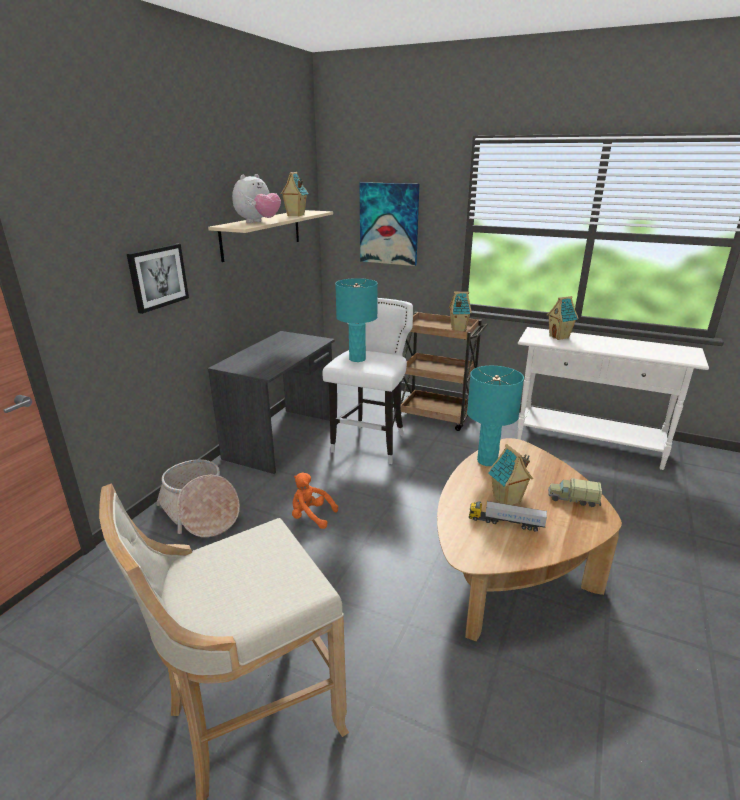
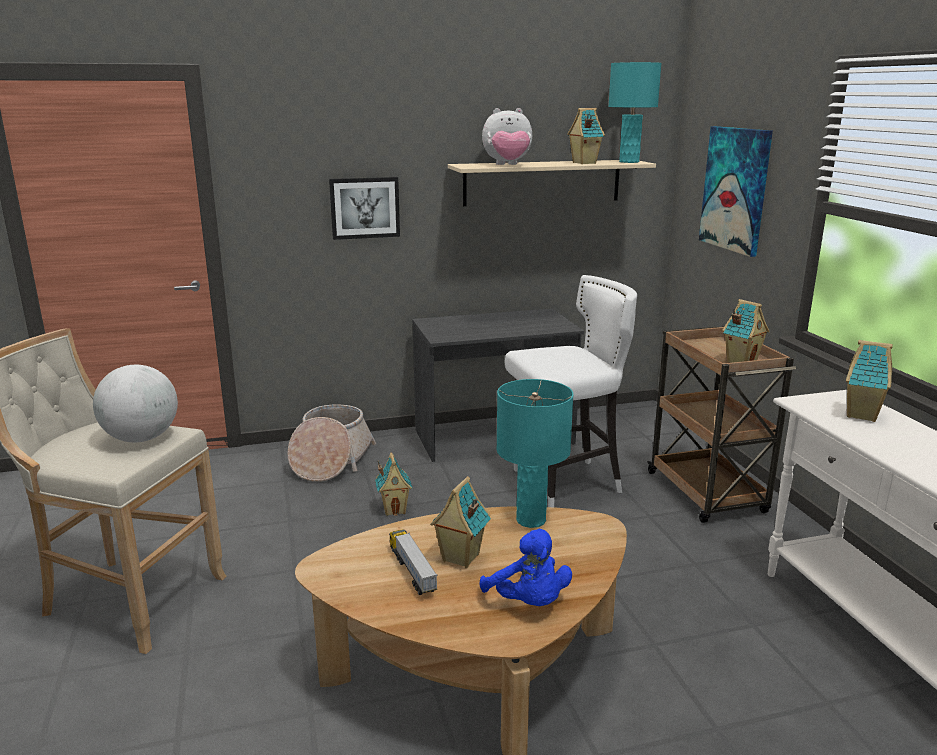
camera: 50 degrees right, 5 degrees down
orange plush toy [292,473,338,529] -> toy house [375,453,413,516]
turquoise table lamp [335,278,378,362] -> turquoise table lamp moved to [608,62,662,163]
toy truck [548,478,602,507] -> blue plush toy [479,529,572,606]
none -> globe [93,365,178,442]

